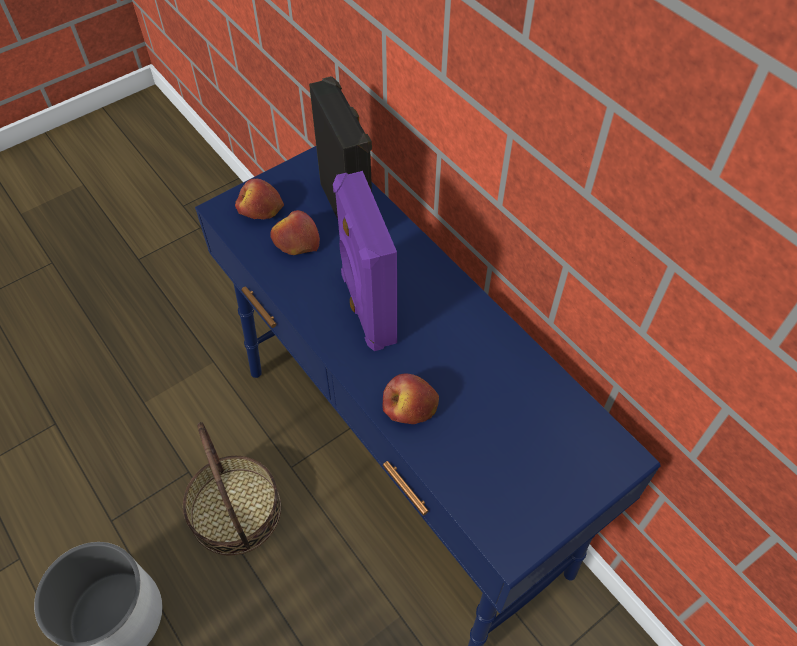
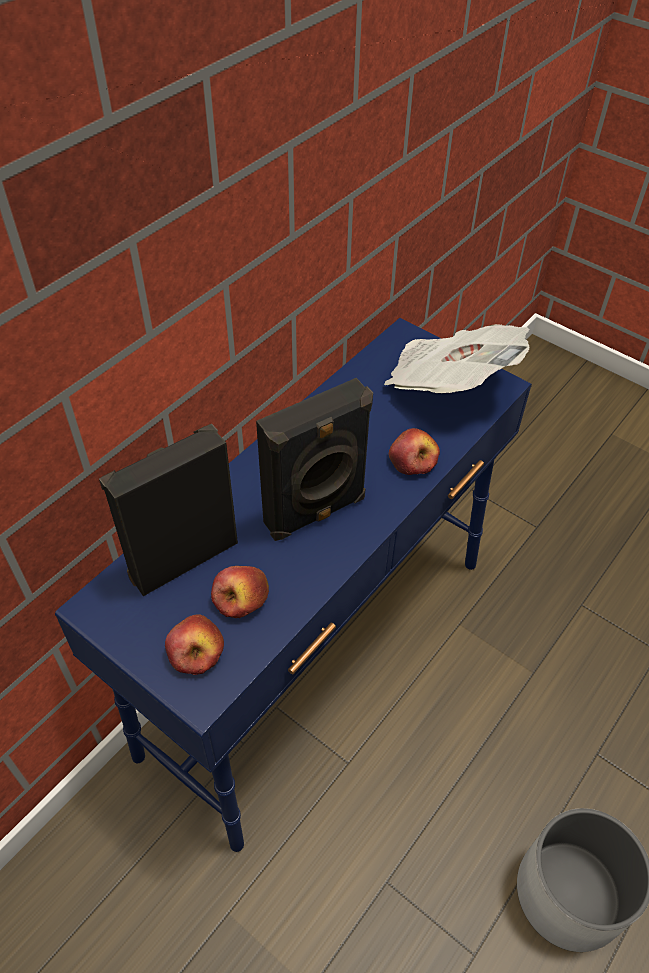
camera: 105 degrees left, 5 degrees down
basket [183,422,281,556] -> none
purple speaker [333,171,397,351] -> black speaker [256,378,373,541]
none -> newspaper [384,324,530,393]

